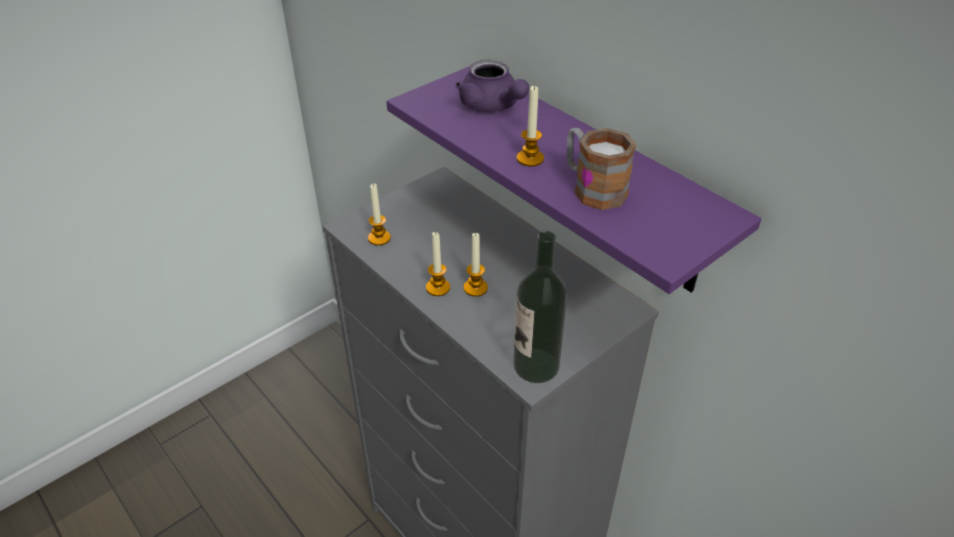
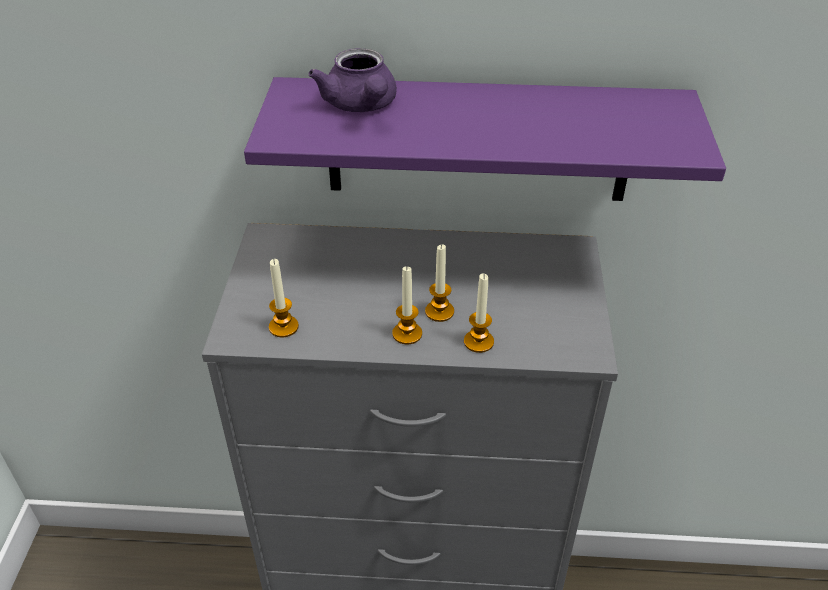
camera: 45 degrees left, 0 degrees up
purple teapot [455,60,529,112] -> purple teapot turned 60 degrees clockwise [308,48,397,112]
bottle [513,231,567,383] -> none
candle [517,85,544,167] -> candle moved to [464,273,494,353]
mug [567,128,637,210] -> none

